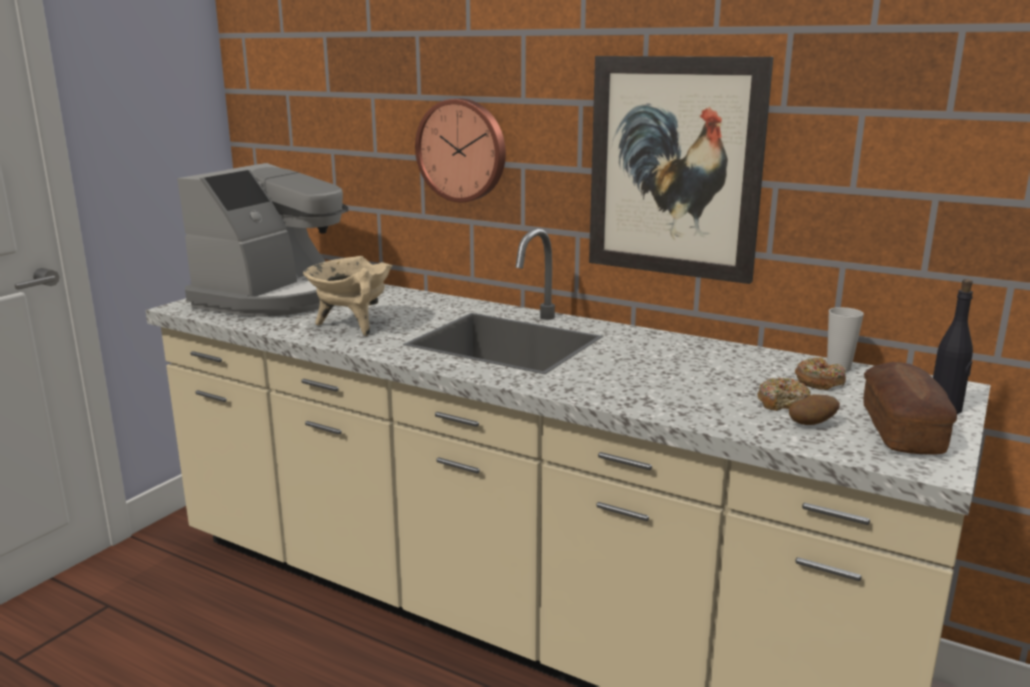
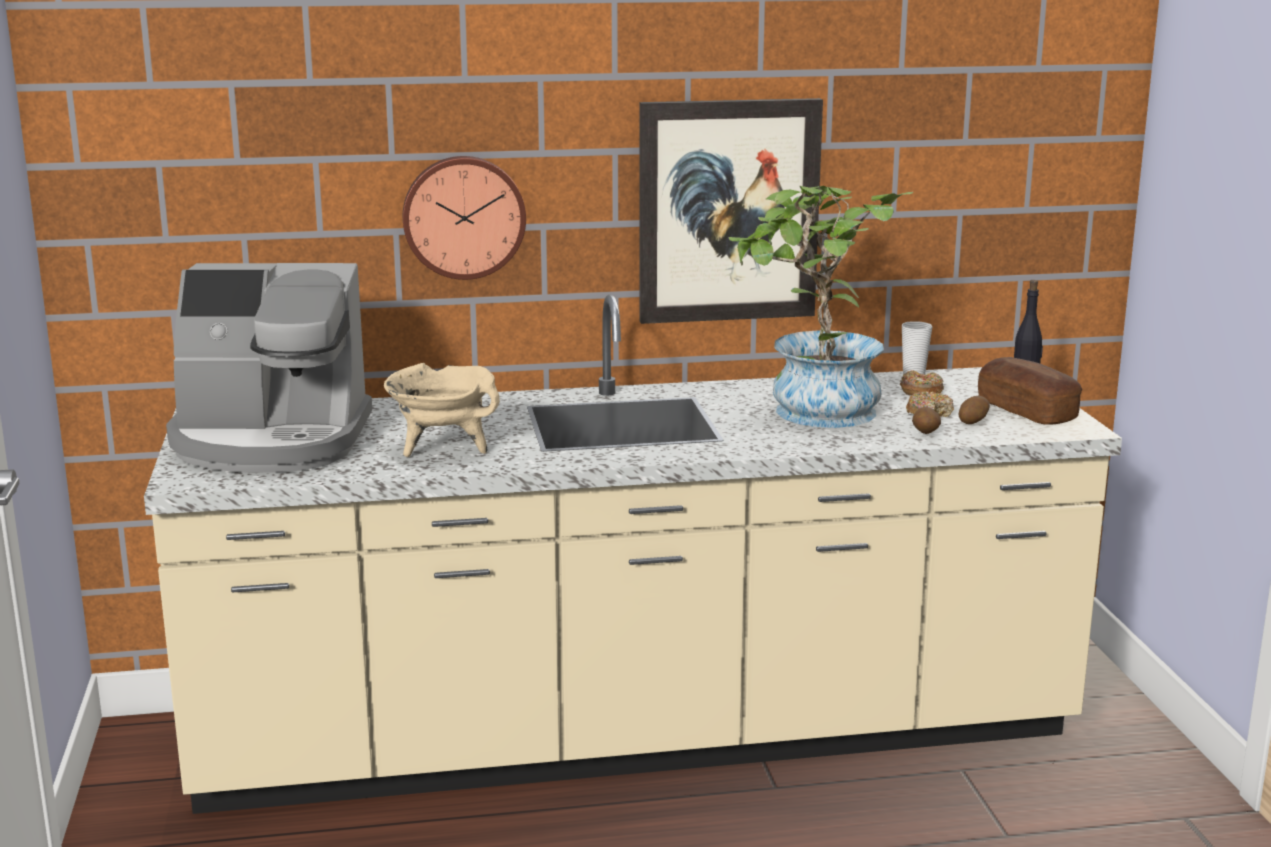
camera: 40 degrees left, 0 degrees up
coffee machine [177,163,349,317] -> coffee machine turned 105 degrees clockwise [166,263,372,473]
none -> potted plant [728,186,914,428]
none -> potato [912,407,941,434]

